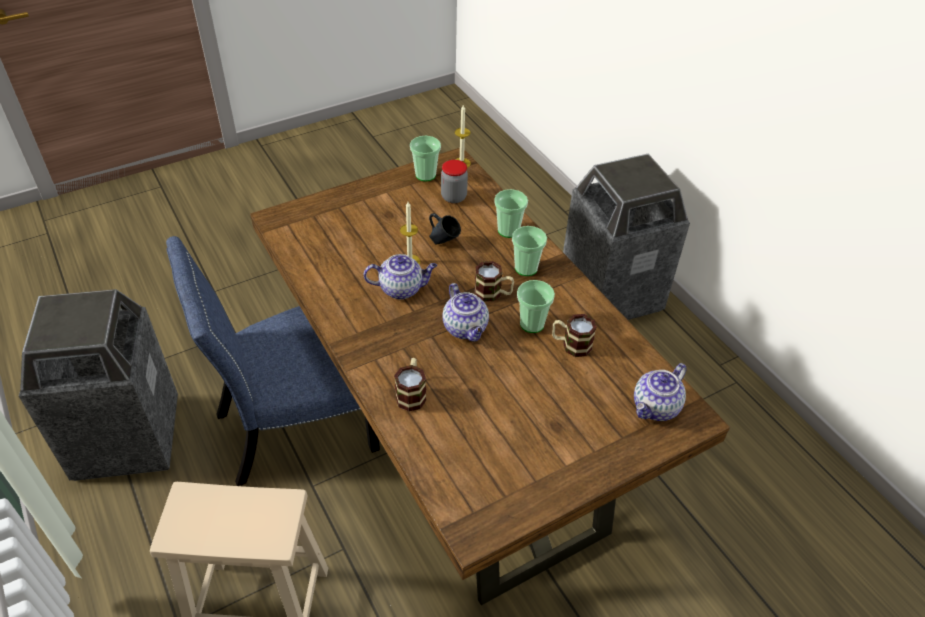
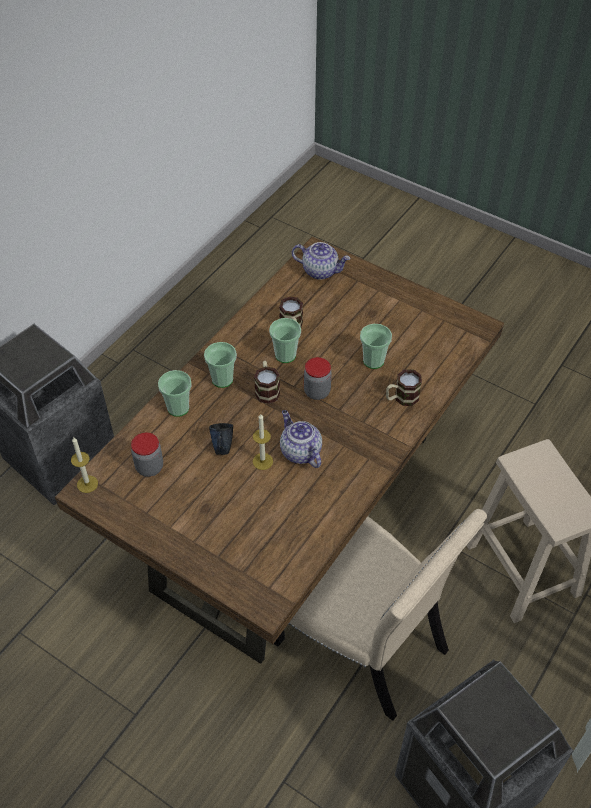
camera: 115 degrees left, 5 degrees up
blue chair [166,236,380,486] -> beige chair [274,509,487,721]
cup [410,136,441,182] -> cup moved to [360,324,392,369]
teapot [442,283,489,342] -> jar [304,357,332,400]

